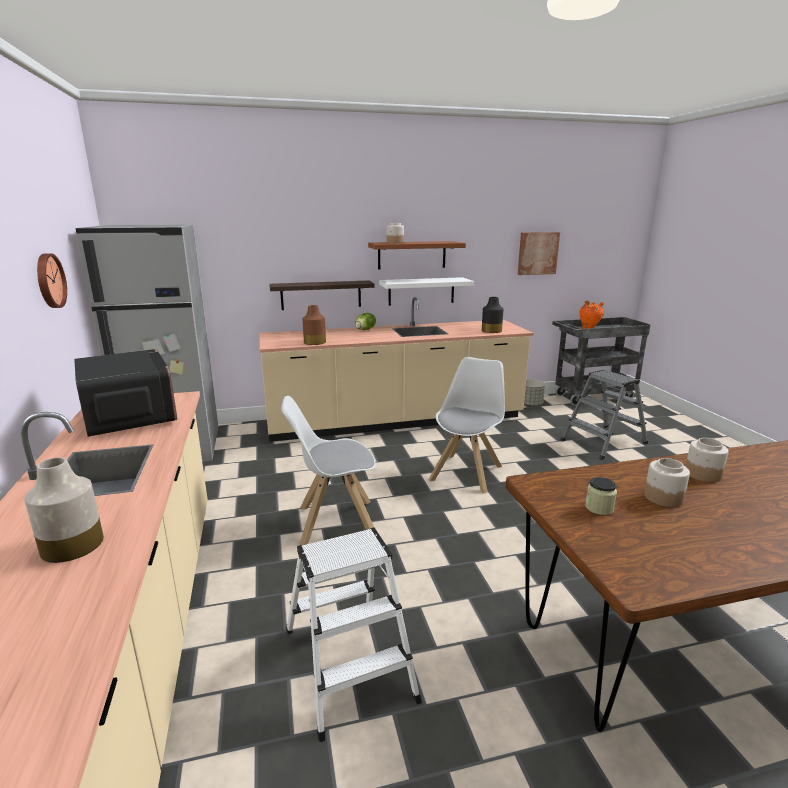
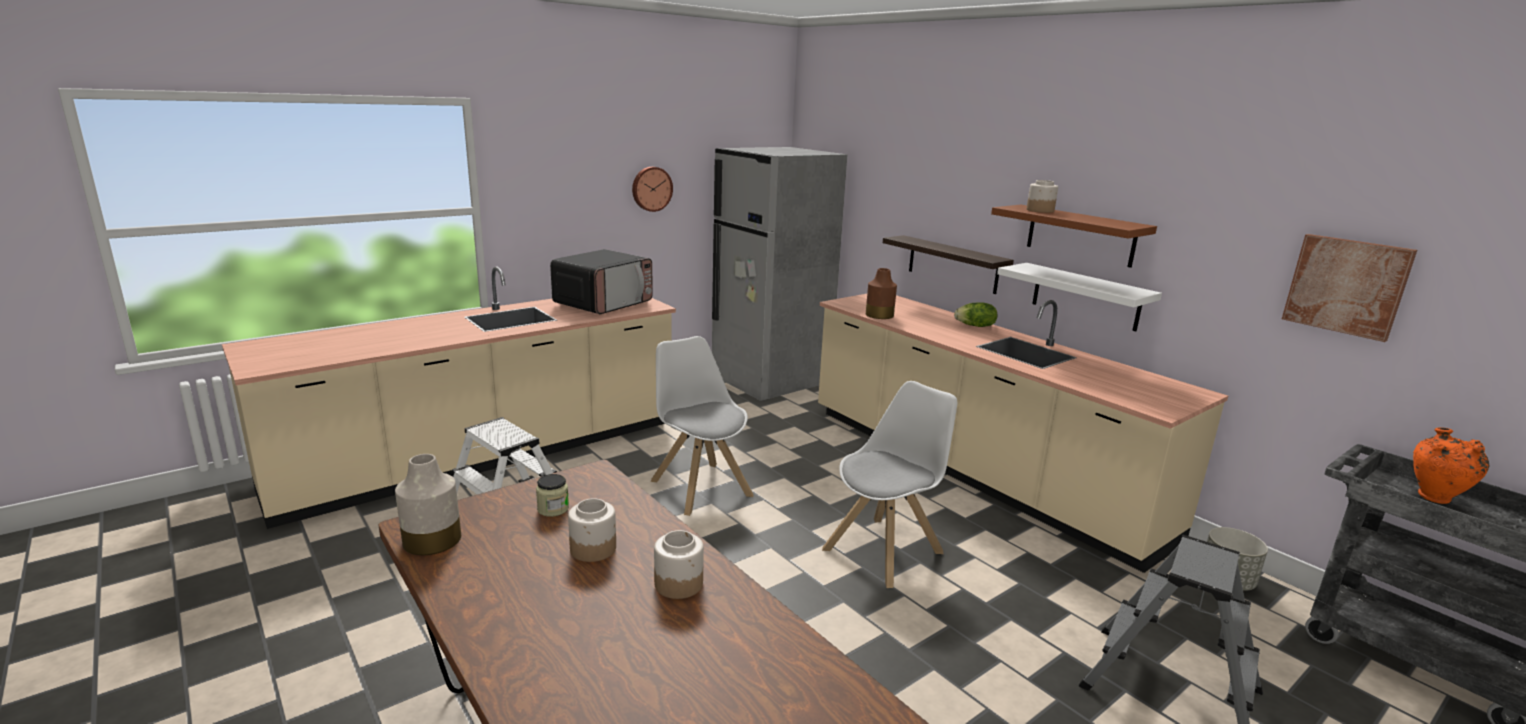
camera: 65 degrees right, 0 degrees up
beige vase [24,457,104,563] -> beige vase moved to [395,454,461,555]
chair [429,357,505,493] -> chair turned 45 degrees counterclockwise [822,381,957,588]
black vase [482,297,503,333] -> none

